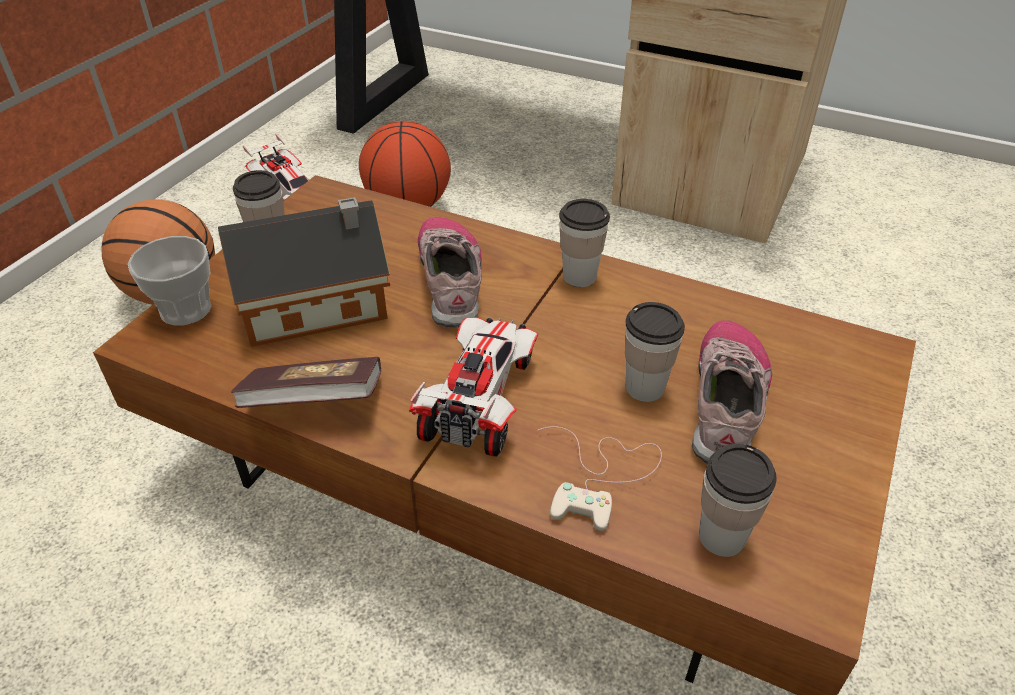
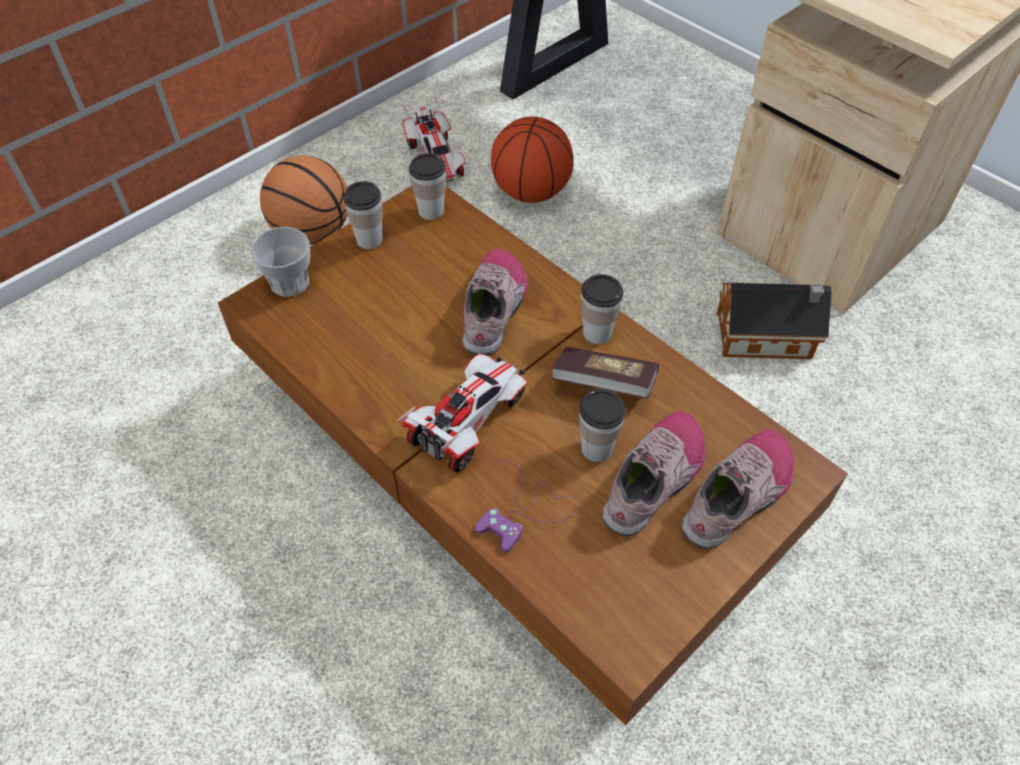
camera: 20 degrees right, 10 degrees up
toy house [218,197,390,347] -> toy house moved to [717,283,832,359]
book [231,357,381,408] -> book moved to [551,347,659,399]
white game controller [538,426,662,531] -> purple game controller [474,460,579,552]
cup [699,444,777,557] -> cup moved to [409,153,446,220]
none -> shoe [682,430,794,549]

